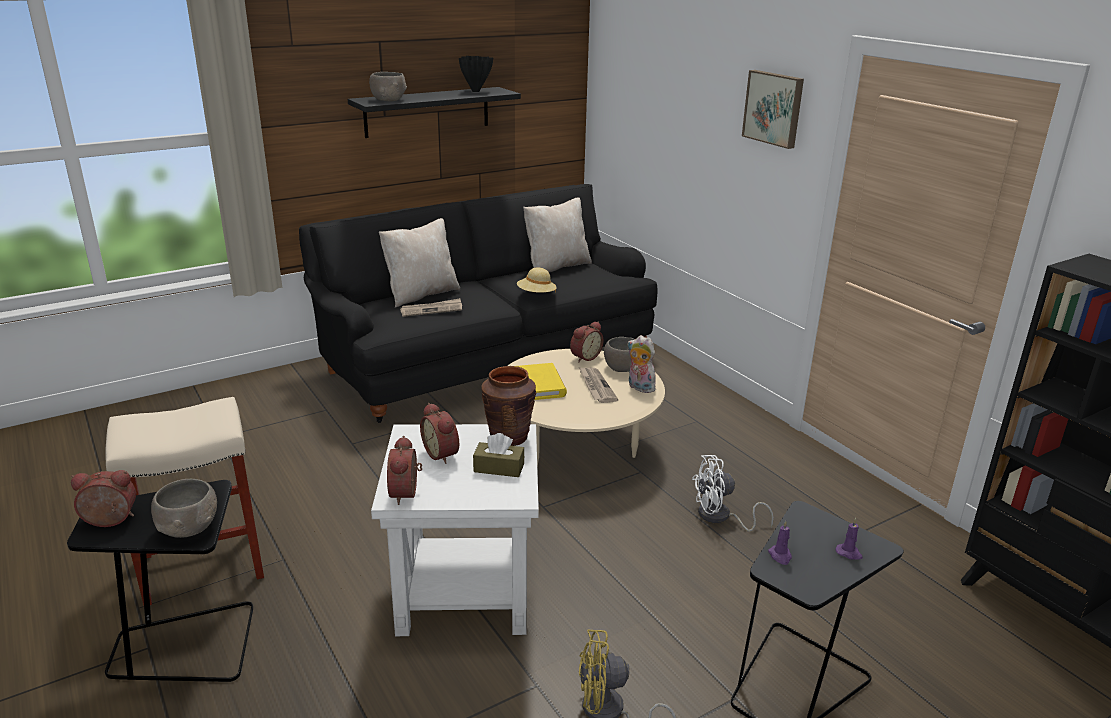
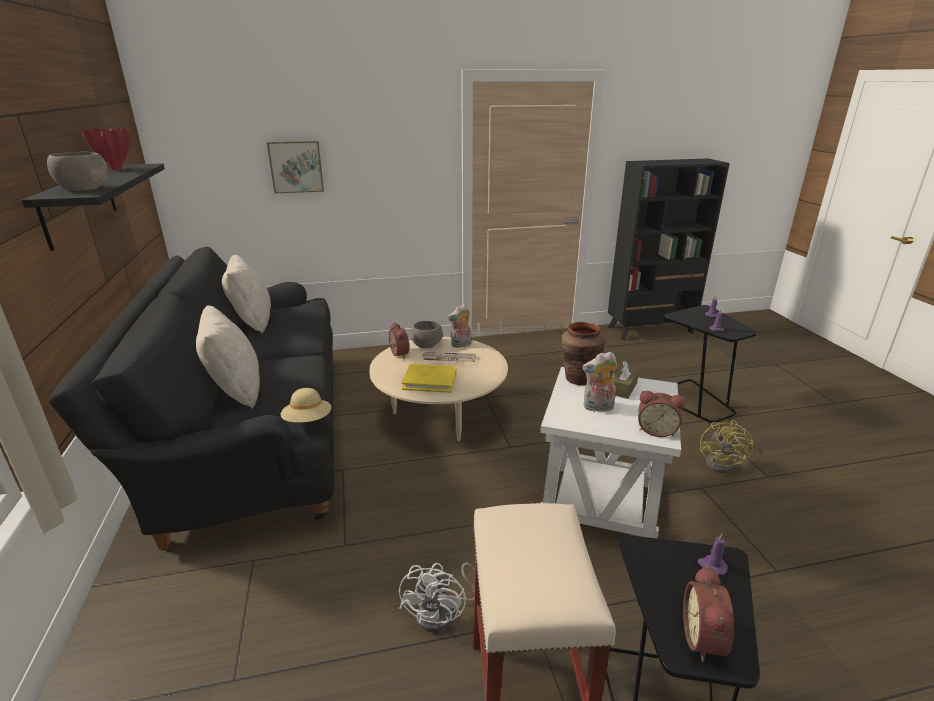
camera: 70 degrees left, 0 degrees up
grey bowl [151,479,217,538] -> purple candle [697,532,728,575]
newspaper [400,298,462,317] -> none
alarm clock [420,403,459,464] -> plush toy [582,352,617,412]
black vase [459,56,493,92] -> red vase [81,128,131,170]
beige hat [517,267,557,293] -> beige hat moved to [281,388,331,423]
white fan [692,455,774,532] -> white fan moved to [399,562,475,633]
picture [742,70,804,149] -> picture moved to [267,141,324,193]

